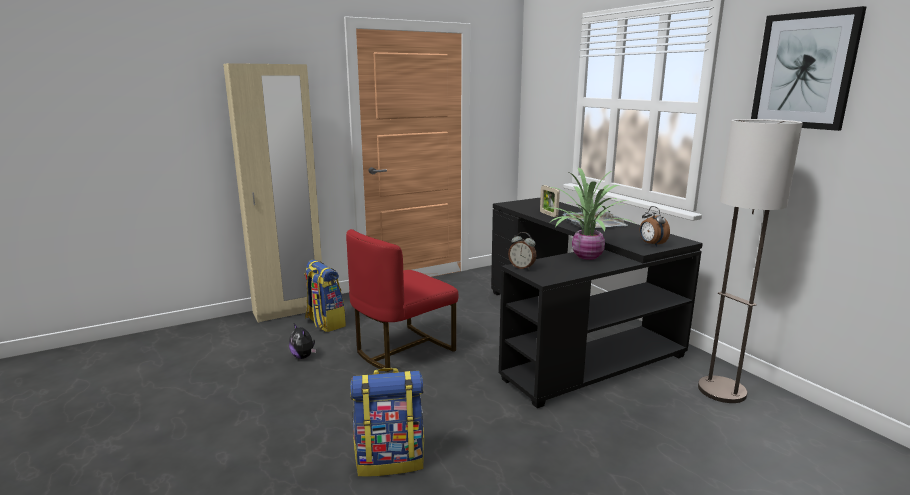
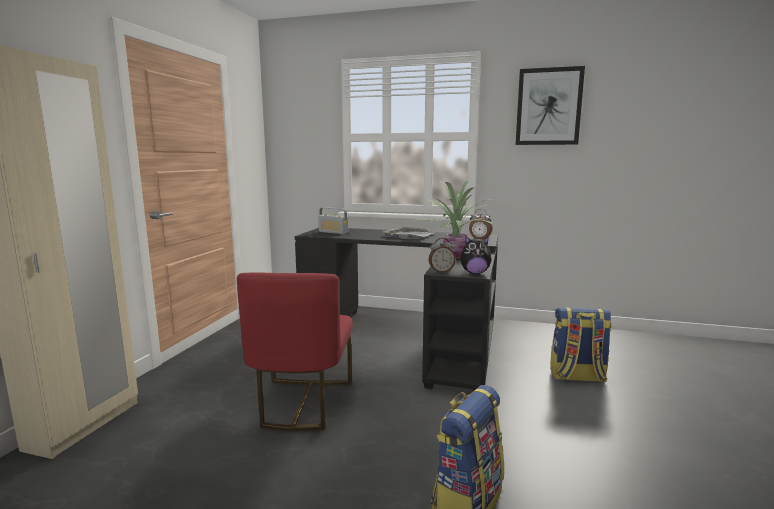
camera: 45 degrees left, 5 degrees down
plush toy [289,324,316,359] -> plush toy moved to [461,236,492,274]
backpack [304,259,346,332] -> backpack moved to [550,308,612,382]
picture frame [540,185,560,217] -> none
floor lamp [698,119,803,403] -> none
none -> radio [318,207,348,234]

